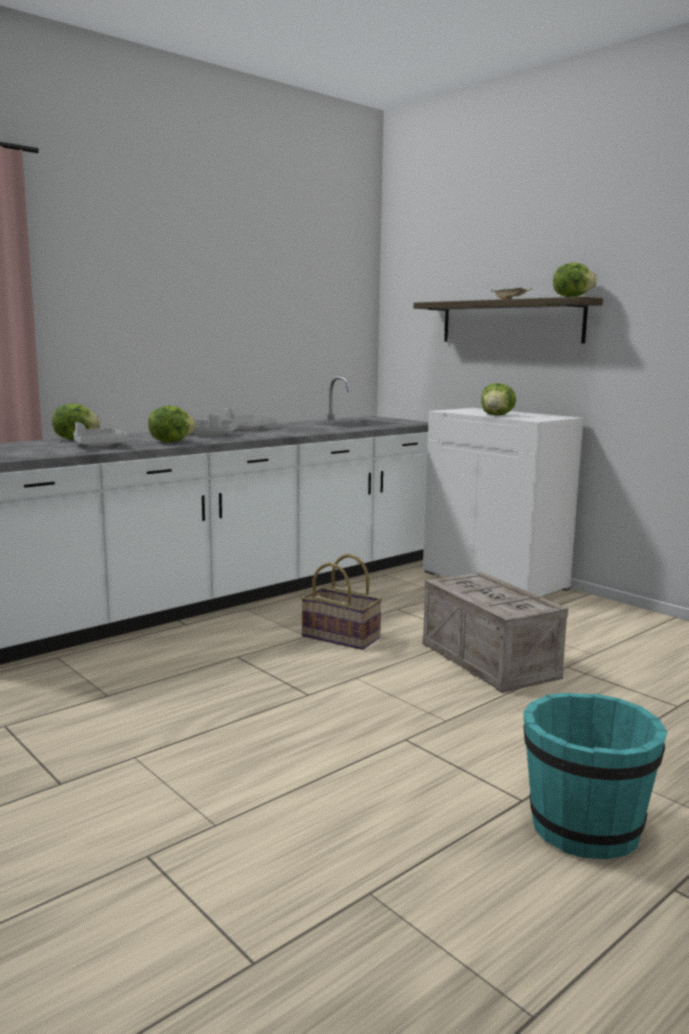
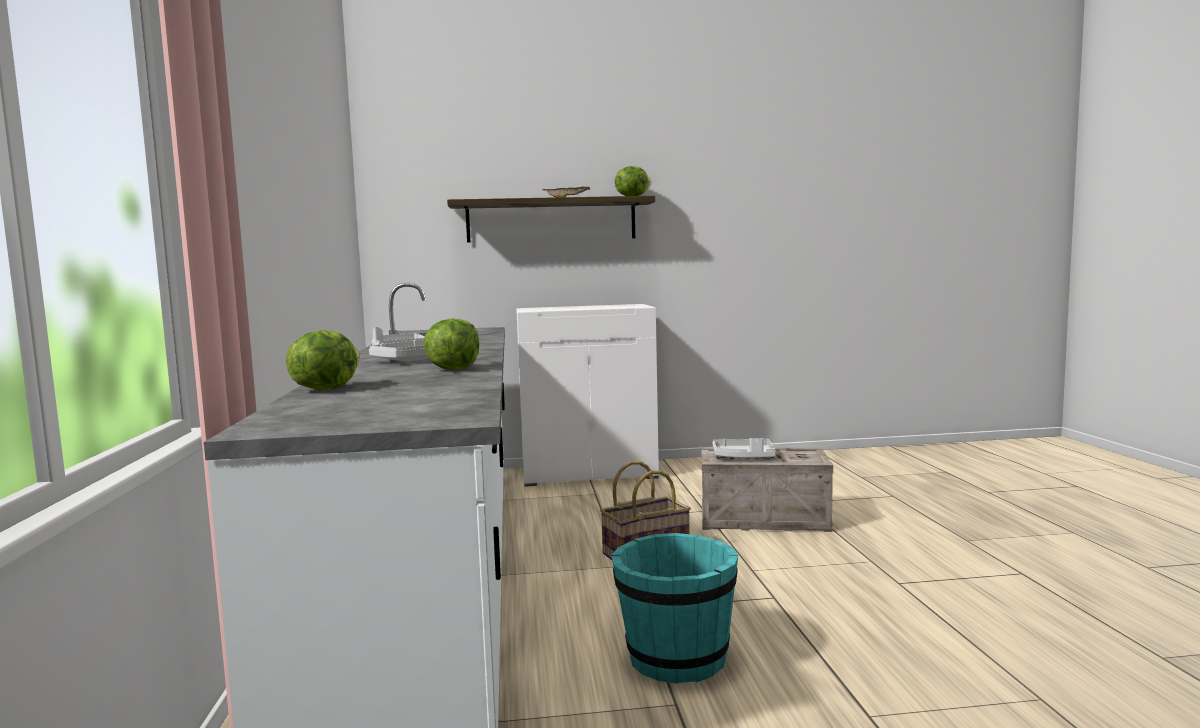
camera: 55 degrees left, 5 degrees down
grey tray [74,422,128,446] -> grey tray moved to [713,438,776,458]
lettuce [481,383,516,415] -> none
turquoise bucket [523,693,667,859] -> turquoise bucket moved to [611,533,738,684]

